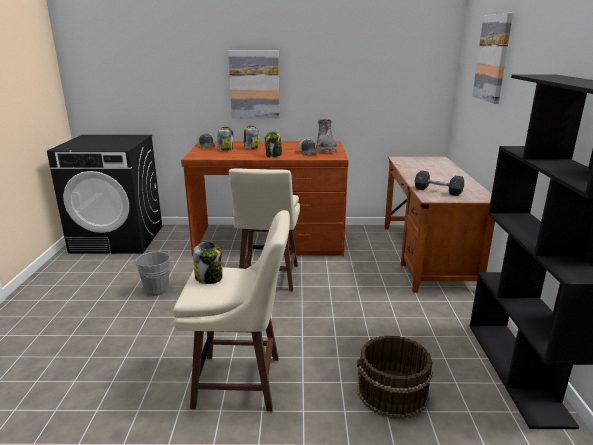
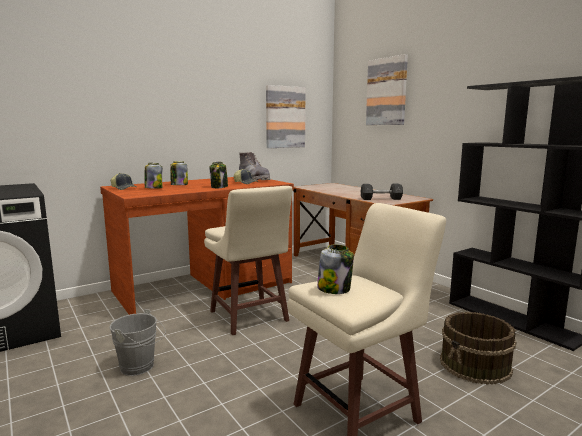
camera: 35 degrees left, 10 degrees down
picture [228,50,280,118] -> picture moved to [266,85,305,148]

